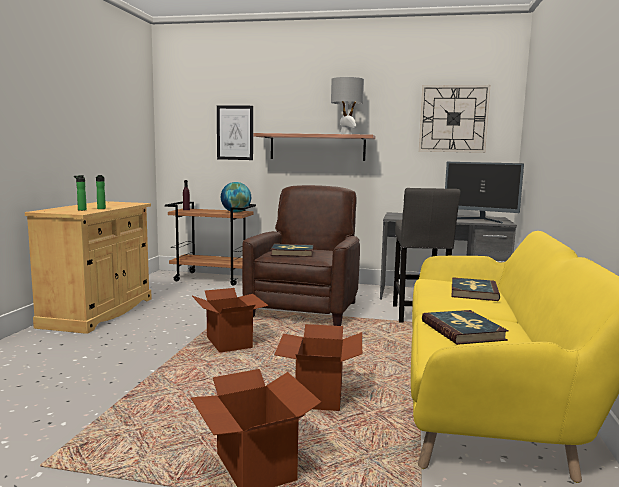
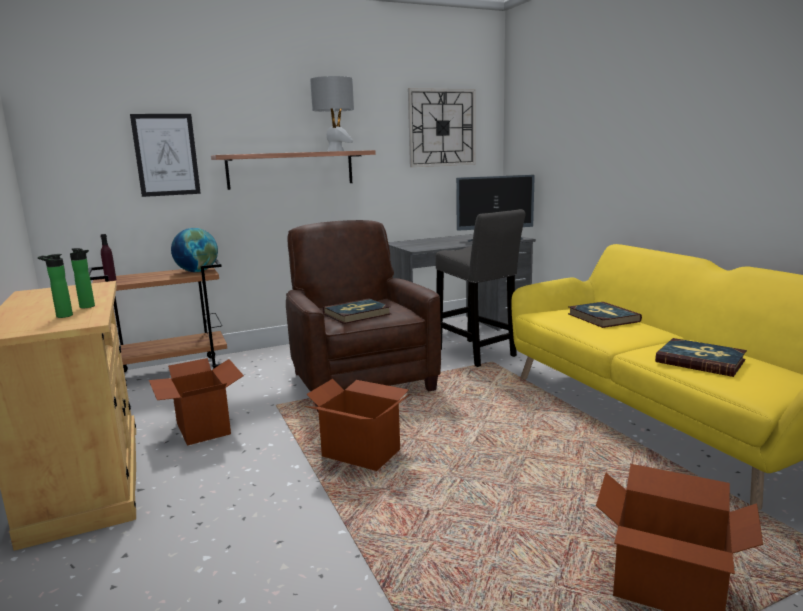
camera: 35 degrees left, 5 degrees up
cardboard box [274,324,362,411] -> cardboard box moved to [149,358,244,446]

